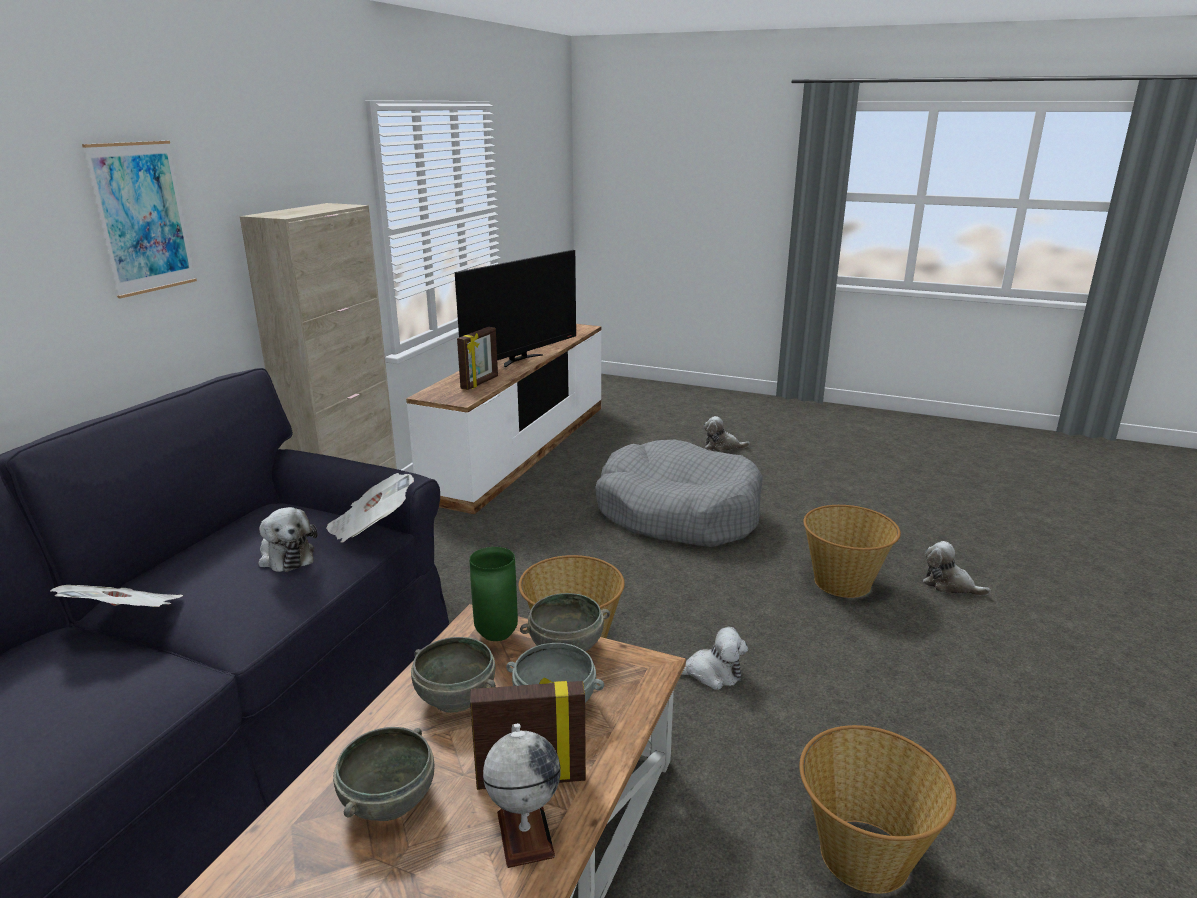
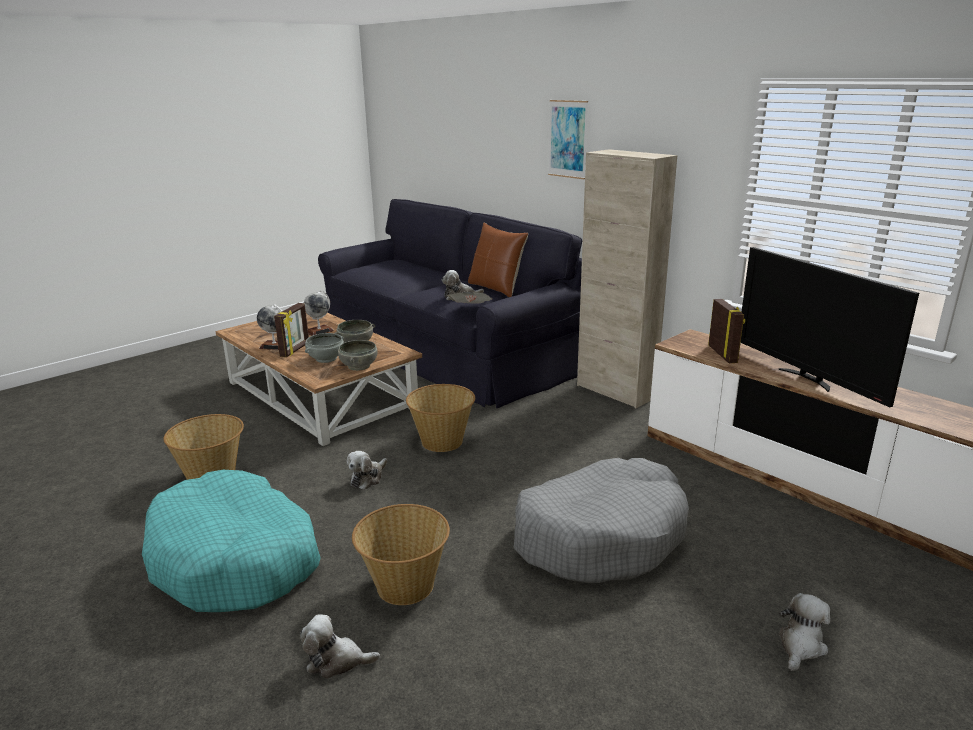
camera: 115 degrees right, 0 degrees up
newspaper [50,585,183,607] -> none
grey bowl [333,727,434,821] -> globe [304,290,334,336]
picture frame [457,327,498,390] -> picture frame turned 150 degrees counterclockwise [708,299,745,363]
green vase [469,547,518,641] -> none
plush toy [923,541,991,596] -> plush toy turned 150 degrees counterclockwise [300,615,380,679]
none -> turquoise dog bed [142,470,321,612]
none -> brown pillow [468,223,528,297]

